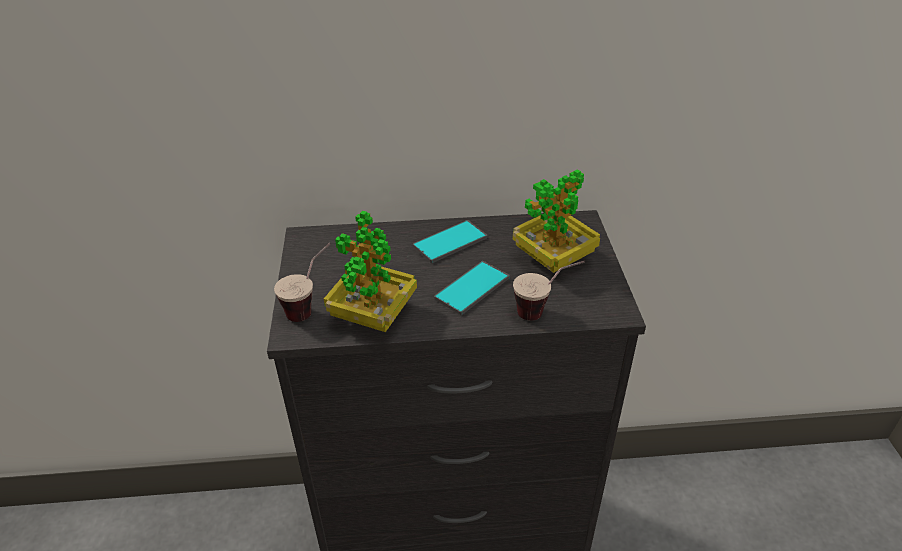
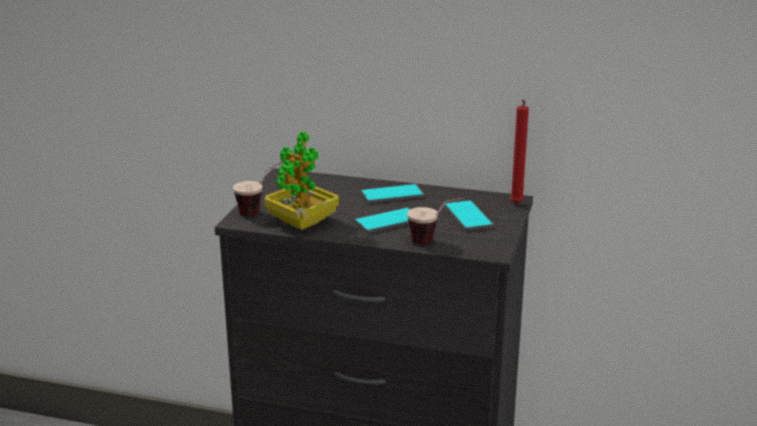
camera: 20 degrees right, 15 degrees down
potted plant [513,169,600,273] -> phone [444,200,494,231]
none -> red candle [510,100,529,204]

